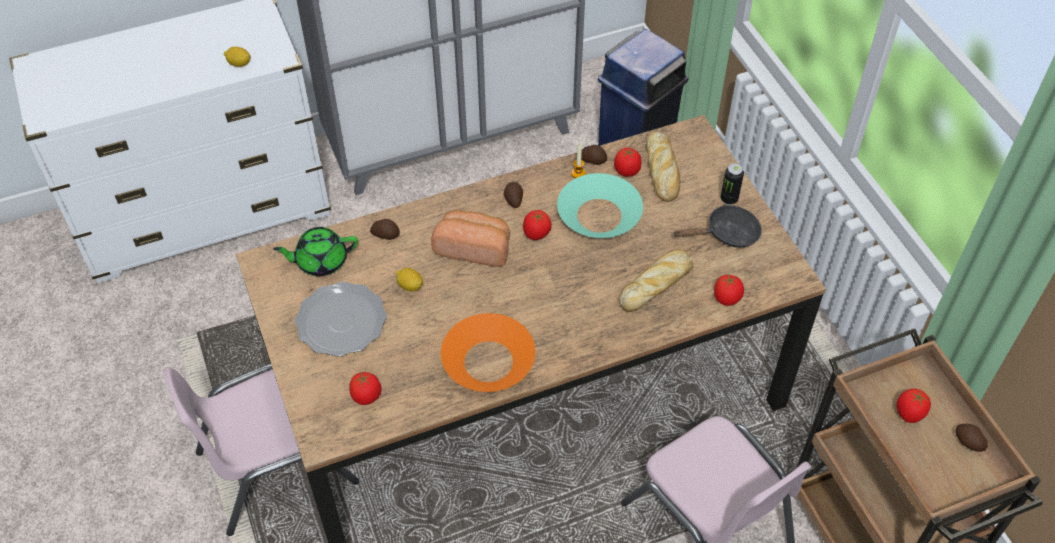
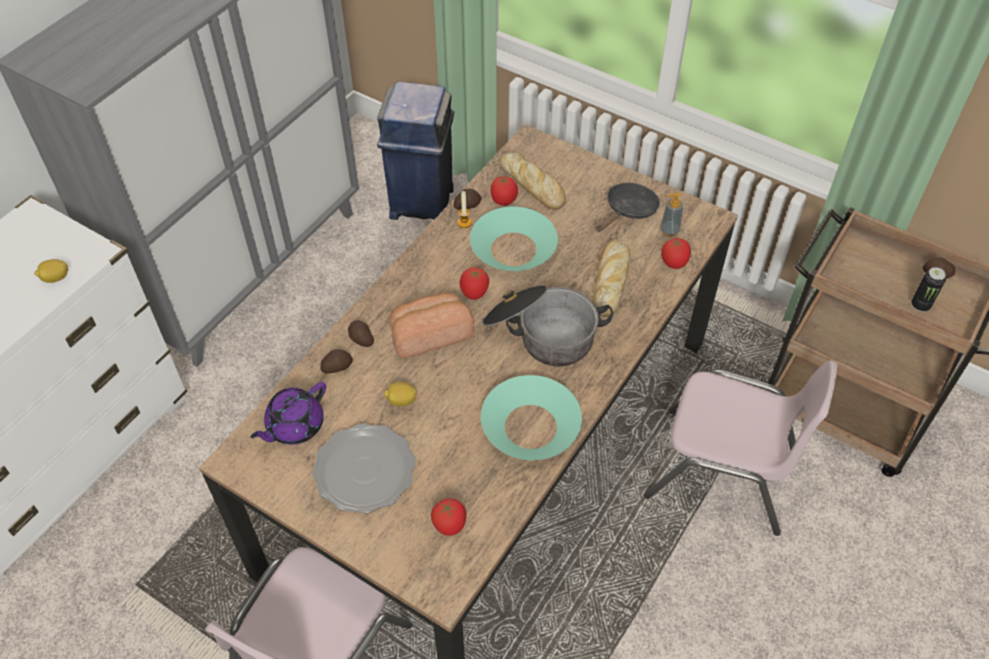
camera: 35 degrees left, 0 degrees up
green teapot [273,227,358,276] -> purple teapot [250,382,326,445]
orange bowl [441,313,535,392] -> turquoise bowl [481,375,582,460]
potato [504,182,523,208] -> potato moved to [348,320,374,347]
can [720,163,744,205] -> can moved to [911,267,946,312]
tomato [897,389,931,423] -> none
none -> cooking pot [482,285,613,366]
none -> soap dispenser [660,192,683,236]

